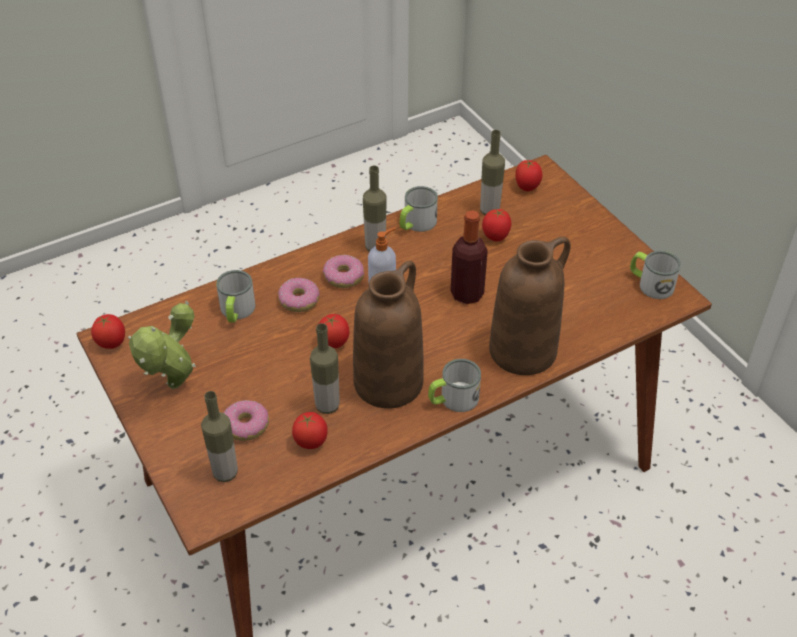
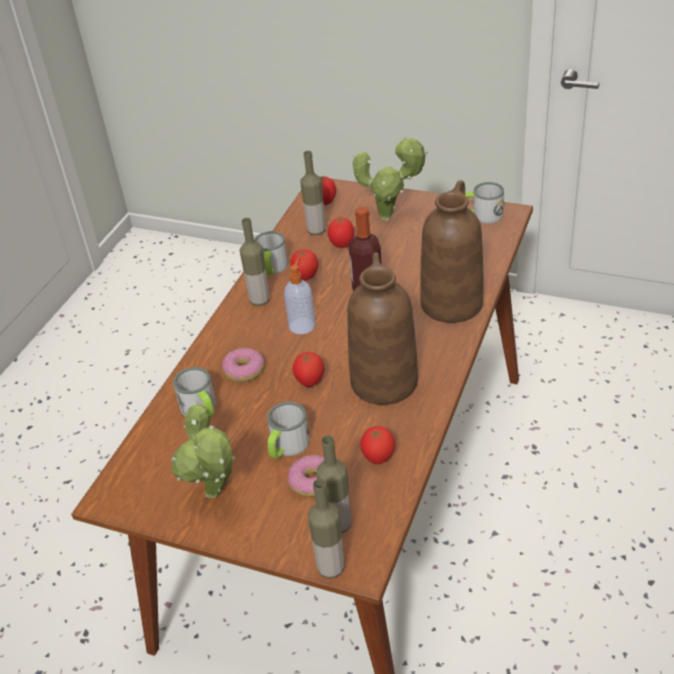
camera: 35 degrees left, 5 degrees down
tomato [91,314,125,349] -> tomato moved to [290,249,318,281]
bottle [310,323,340,414] -> bottle moved to [308,479,344,579]
donut [323,255,364,288] -> none
mug [428,359,481,412] -> mug moved to [267,402,310,459]
none -> potted plant [353,136,428,220]

